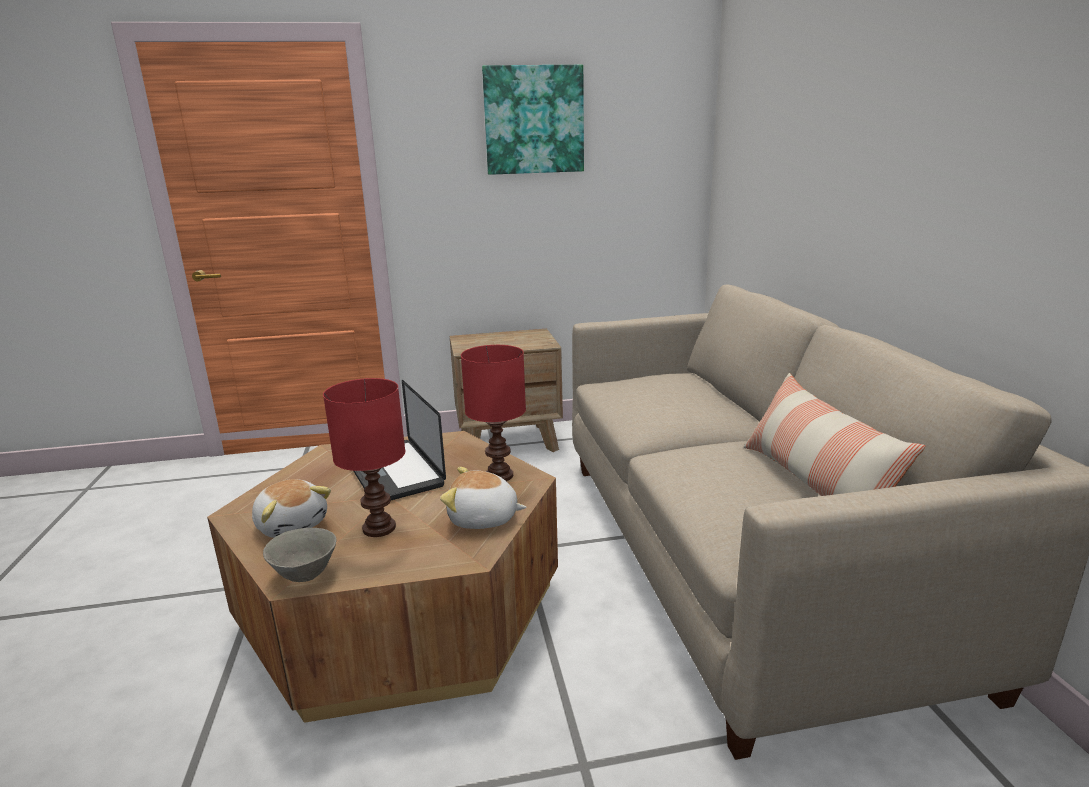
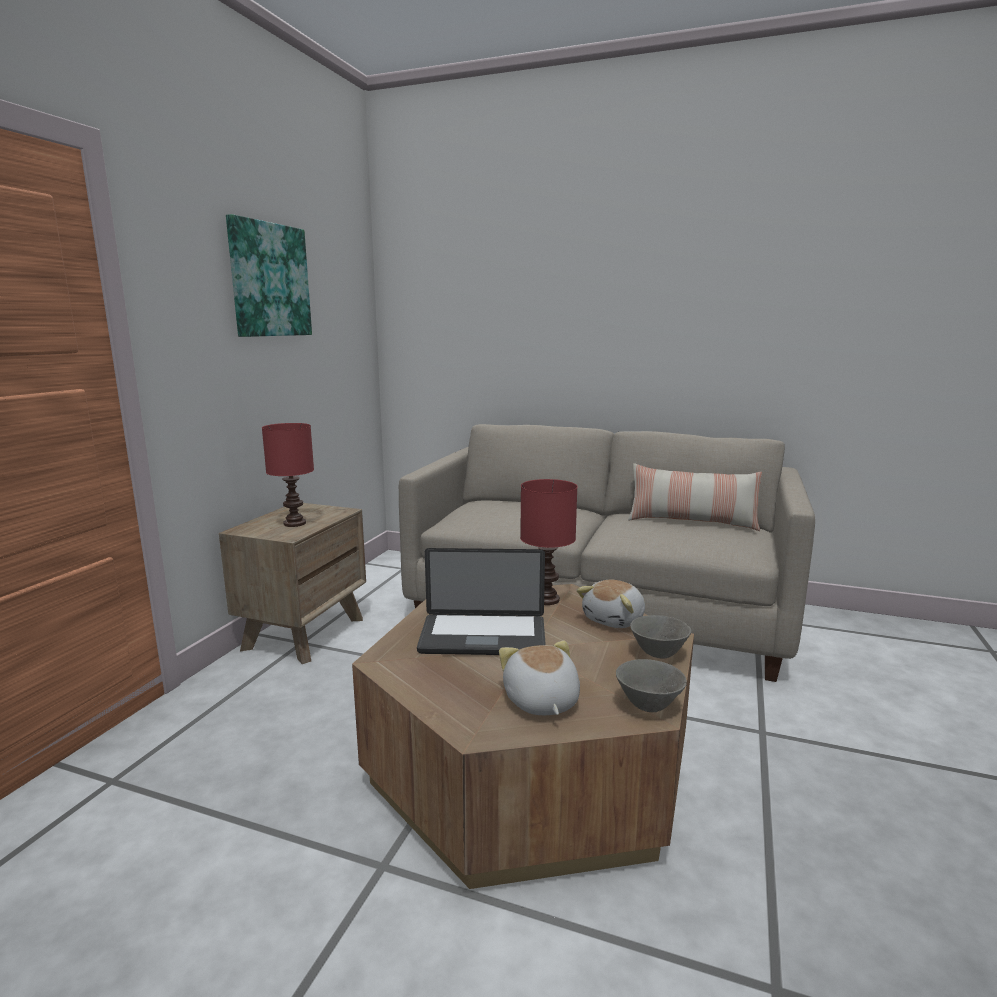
camera: 60 degrees left, 5 degrees down
plush toy [252,479,331,538] -> plush toy turned 90 degrees counterclockwise [499,641,580,715]
red table lamp [323,378,405,537] -> red table lamp moved to [262,423,314,527]
none -> grey bowl [630,615,692,658]

